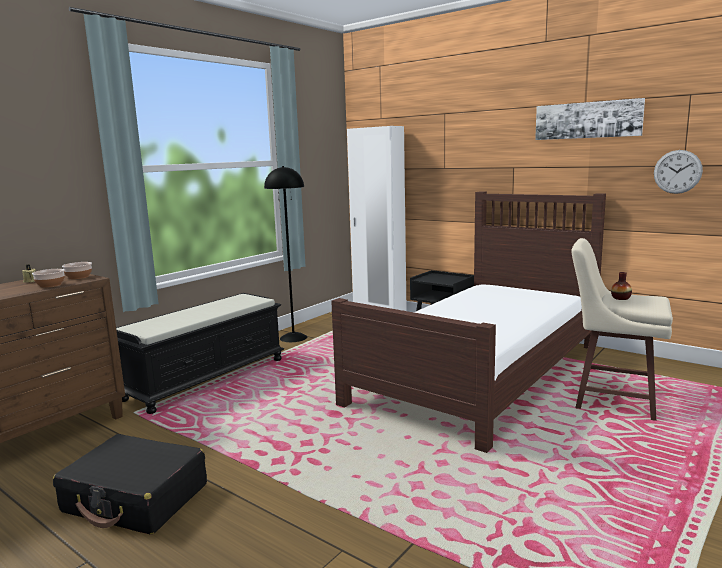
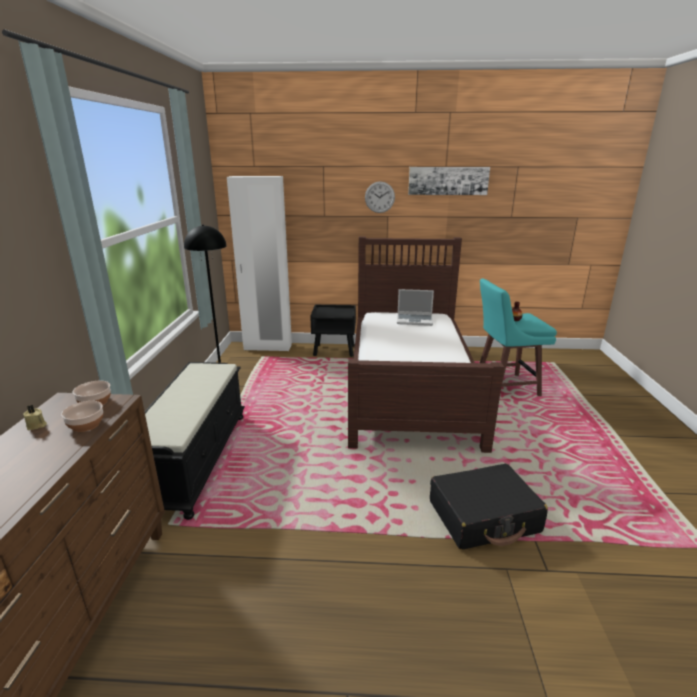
camera: 35 degrees left, 10 degrees up
black suitcase [53,434,207,535] -> black suitcase moved to [430,464,548,550]
beige stool [571,238,673,421] -> turquoise stool [480,278,557,396]
wall clock [654,150,703,194] -> wall clock moved to [365,181,395,213]
none -> laptop [397,289,434,326]

